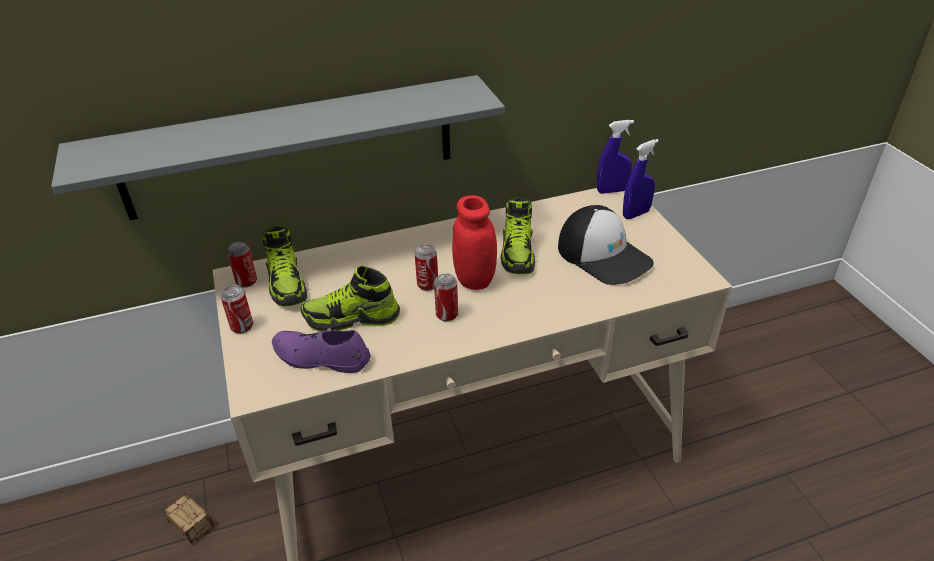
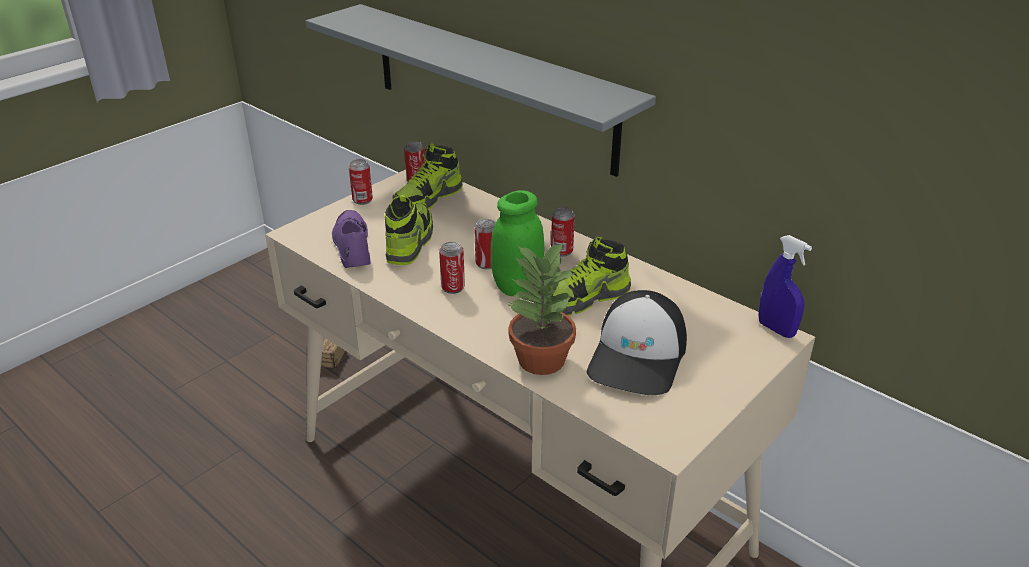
camera: 60 degrees right, 5 degrees down
shoe [300,266,400,331] -> shoe turned 45 degrees clockwise [385,195,433,265]
red jar [452,195,497,290] -> green jar [491,190,544,296]
blue spray bottle [623,139,659,219] -> none
none -> potted plant [507,242,576,375]
none -> can [551,207,575,257]

